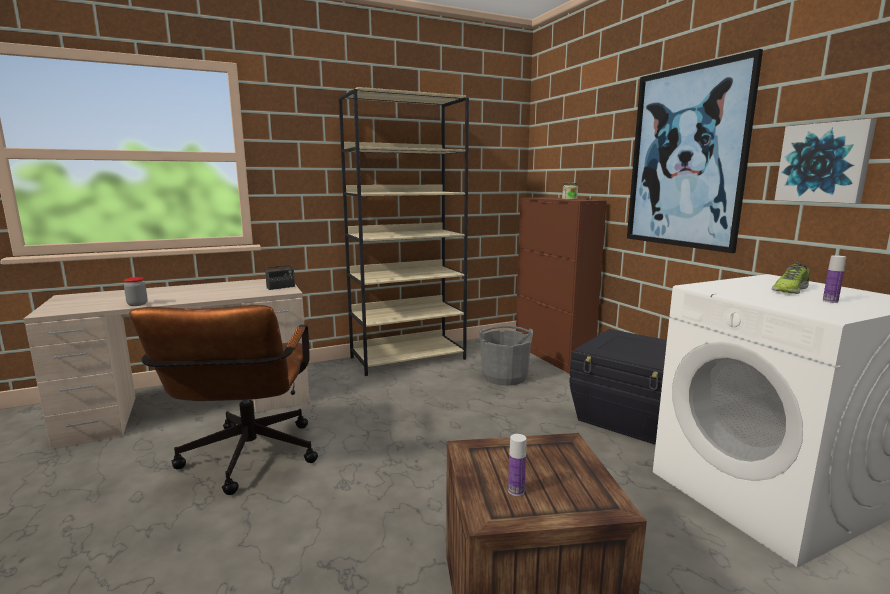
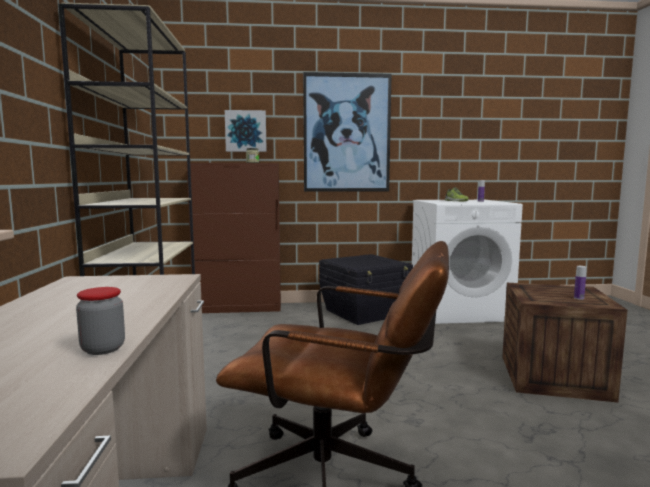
camera: 70 degrees left, 5 degrees down
radio [265,249,295,290] -> none
grey bucket [479,325,533,386] -> none
picture [775,119,877,203] -> picture moved to [225,110,267,152]

